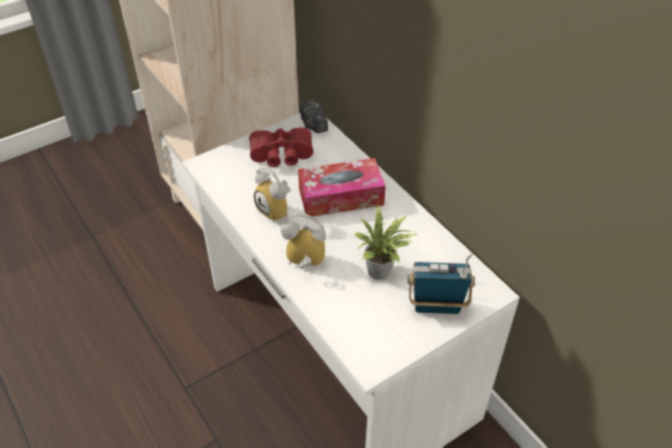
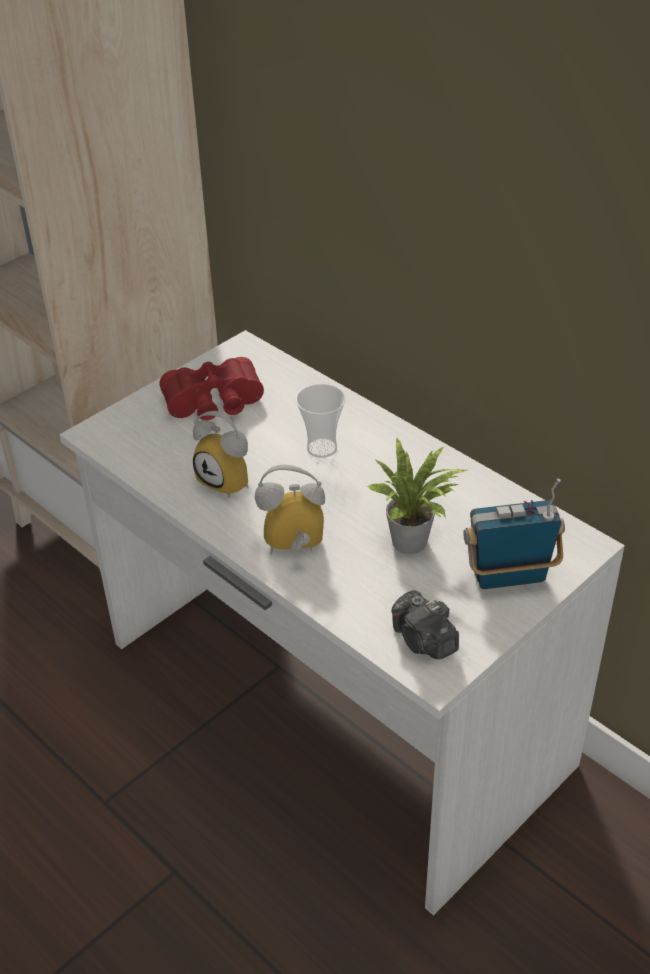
camera: 10 degrees left, 5 degrees down
tissue box [298,158,386,217] -> cup [296,384,346,458]
camera [299,100,328,133] -> camera moved to [391,590,459,659]

